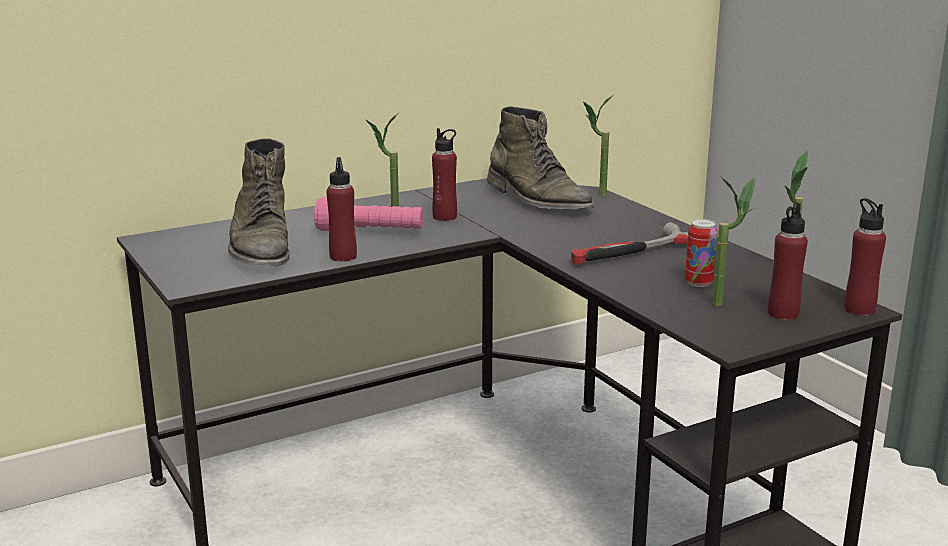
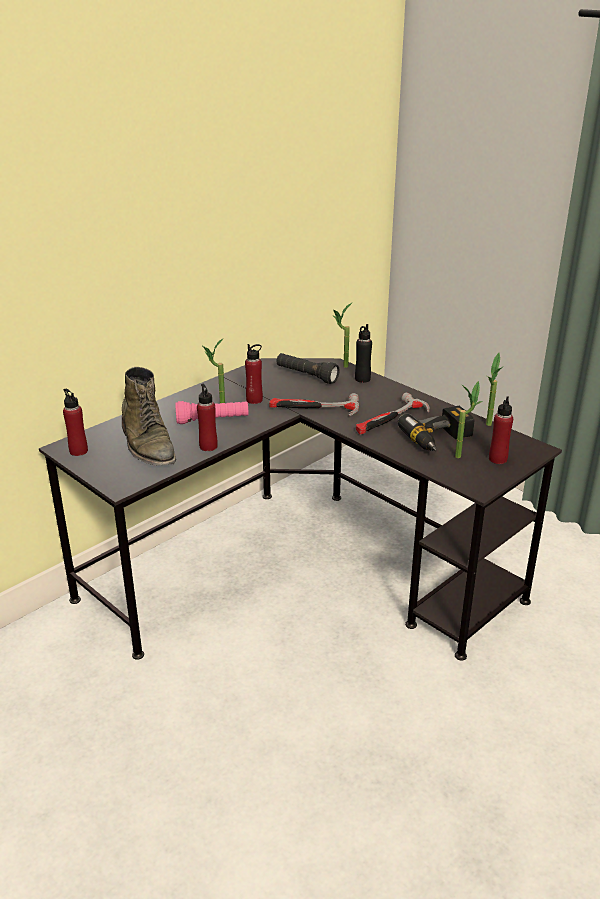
camera: 15 degrees left, 10 degrees up
green boot [487,106,594,210] -> black flashlight [277,353,340,384]
can [685,219,717,287] -> power drill [398,406,474,451]
red bottle [844,198,886,316] -> red bottle moved to [63,389,88,456]
none -> hammer [269,393,359,416]
none -> black bottle [355,324,372,383]

